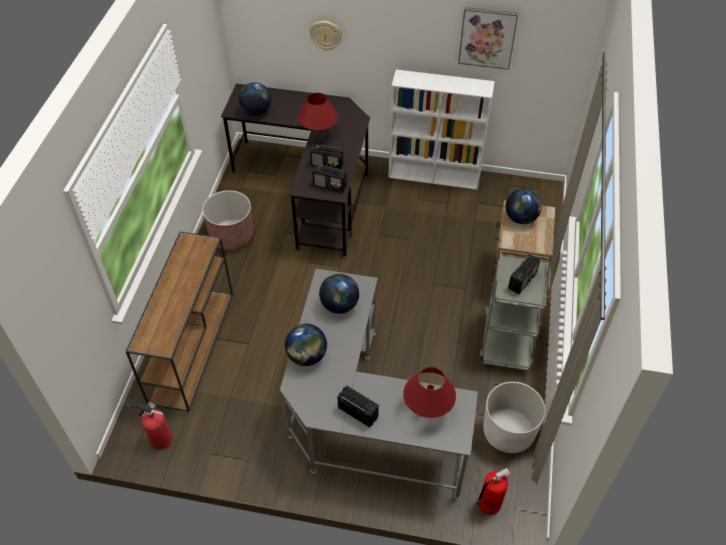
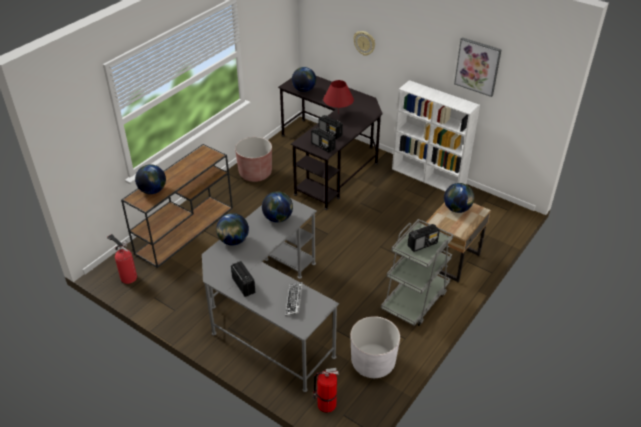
camera: 25 degrees right, 10 degrees down
red table lamp [403,367,456,418] -> keyboard [285,282,303,316]
none -> globe [135,164,166,194]

